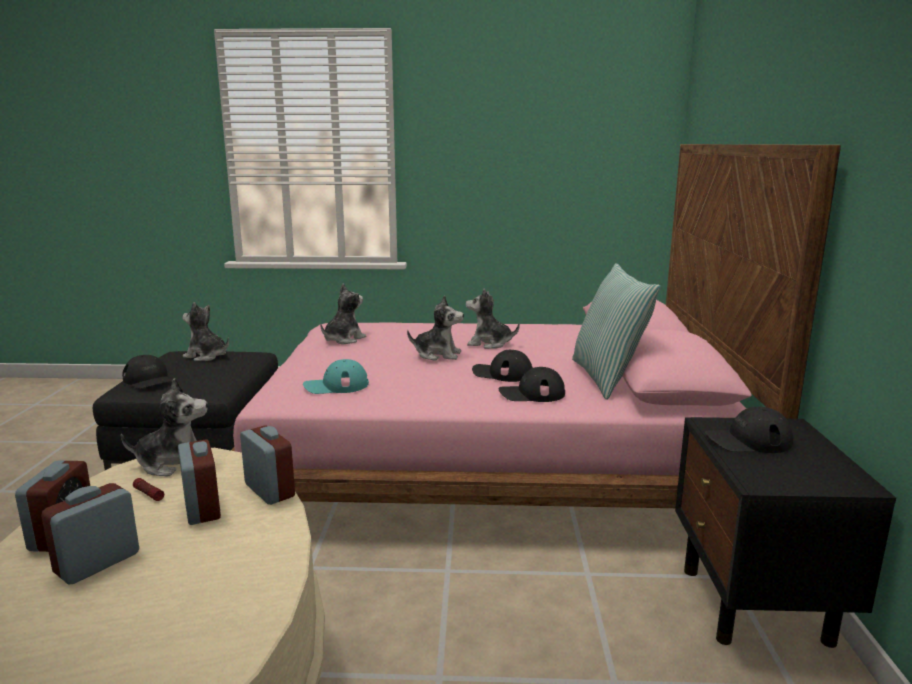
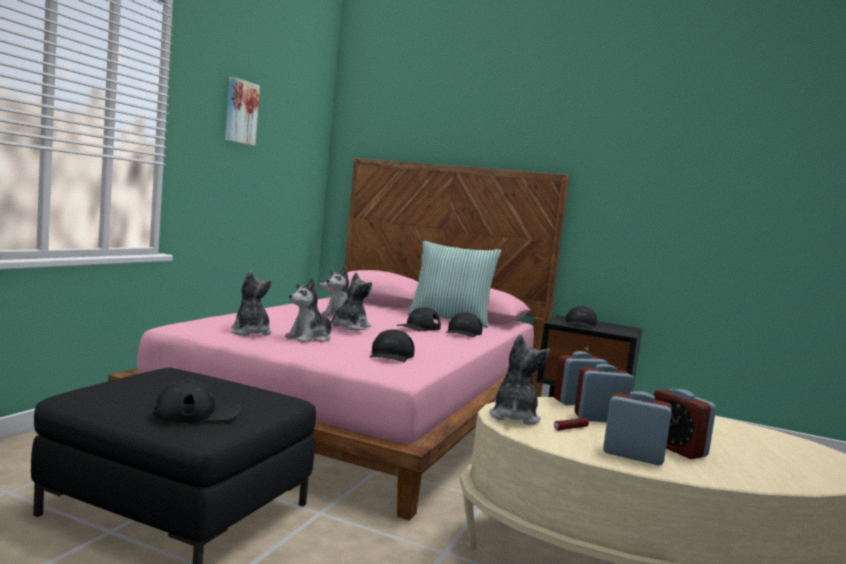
camera: 70 degrees left, 10 degrees down
plush toy [182,302,229,361] -> plush toy moved to [285,279,336,343]
turquoise cap [303,359,369,394] -> black cap [370,329,415,362]
none -> picture [225,77,260,146]

